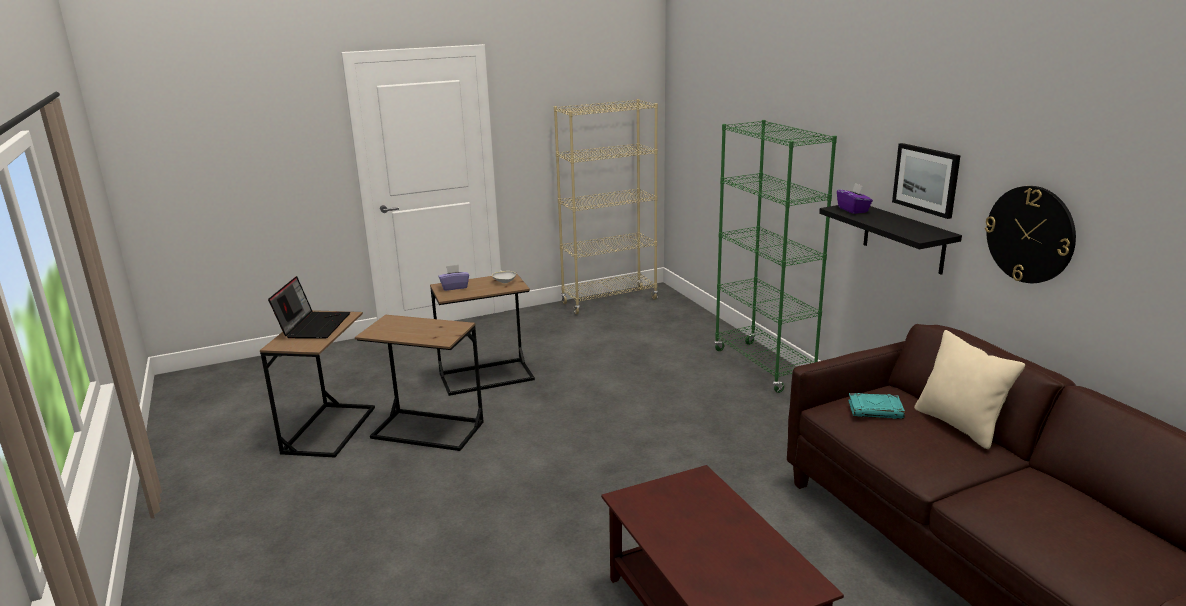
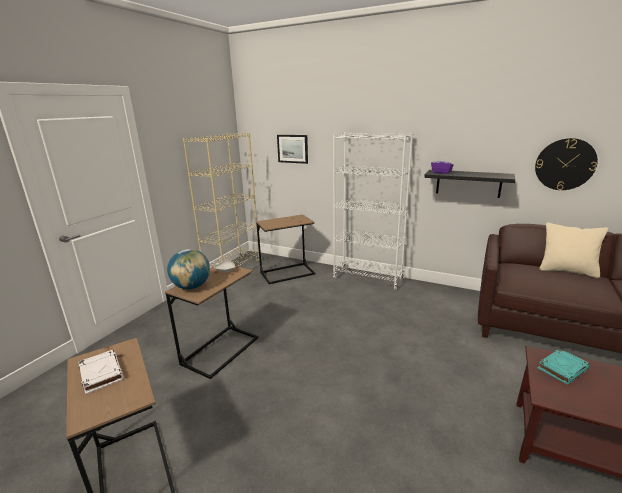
camera: 40 degrees left, 0 degrees up
laptop [268,276,350,339] -> white book [79,350,123,394]
brown side table [355,315,484,451] -> brown side table moved to [256,215,315,284]
purple tissue box [438,265,469,291] -> globe [167,249,210,289]
green bookcase [714,120,837,393] -> white bookcase [333,132,413,290]
turquoise book [848,393,905,419] -> turquoise book moved to [538,349,590,384]
picture [892,143,961,219] -> picture moved to [277,135,308,164]

